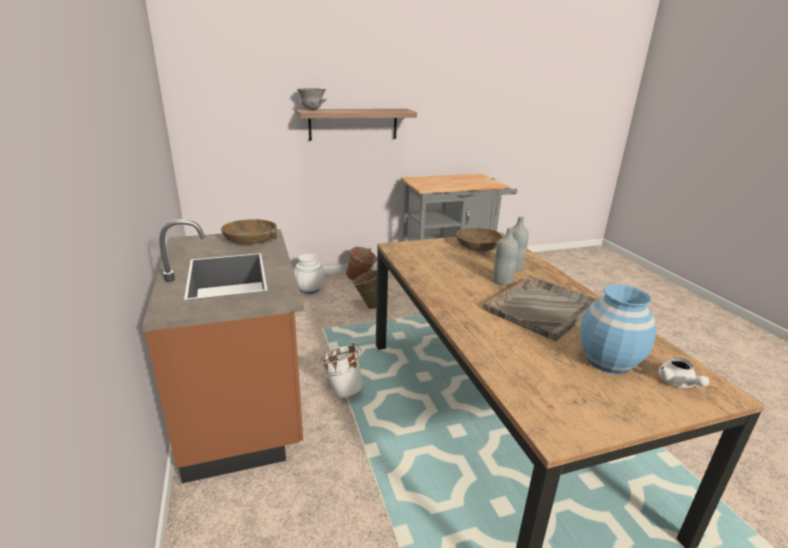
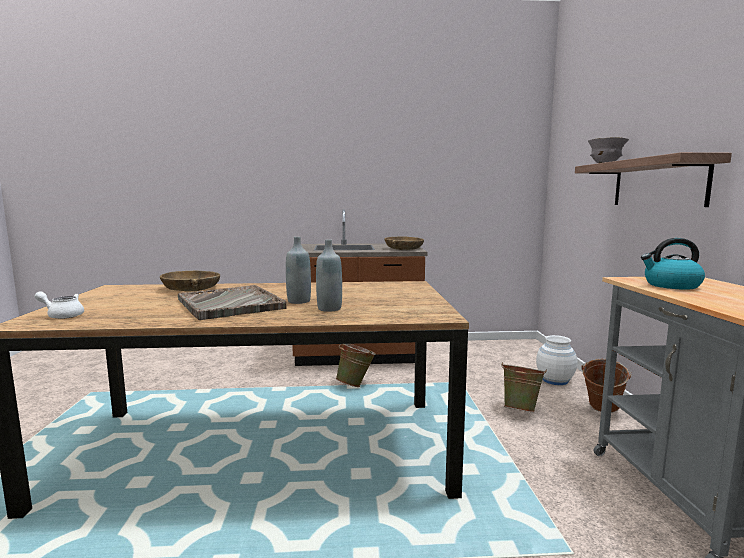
camera: 105 degrees right, 15 degrees down
white bucket [318,343,364,398] -> green bucket [336,344,376,387]
brown bowl [456,227,503,251] -> brown bowl moved to [160,271,220,292]
blue vase [580,284,656,374] -> none
none -> kettle [641,238,705,290]

